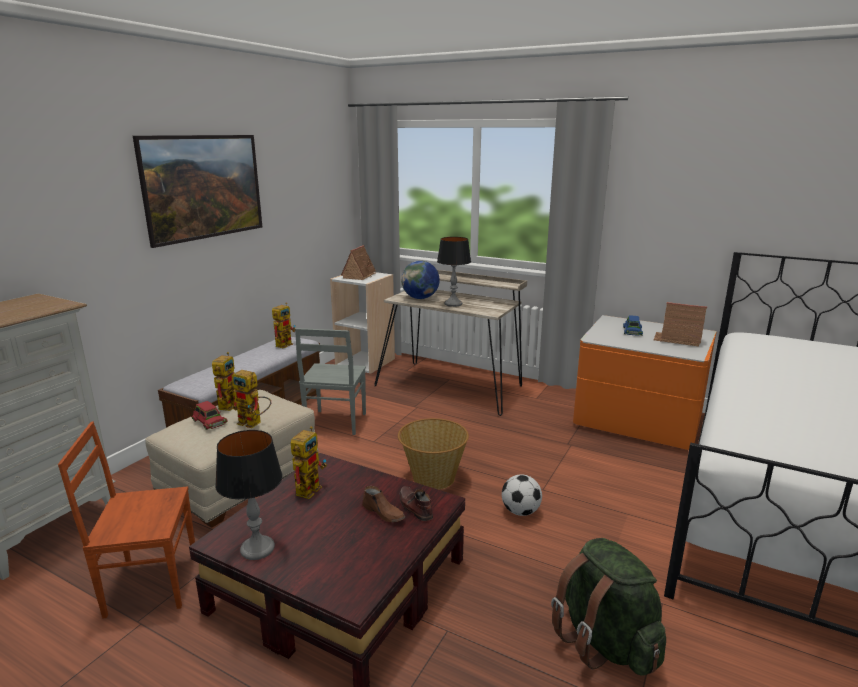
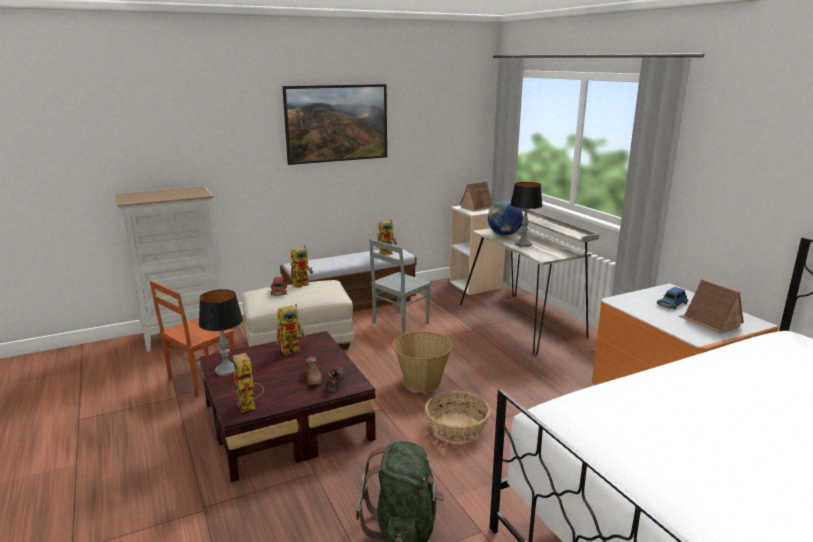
camera: 35 degrees right, 0 degrees up
brown chair [58,422,195,618] -> brown chair turned 75 degrees counterclockwise [150,281,234,397]
toy robot [232,370,271,428] -> toy robot moved to [233,353,264,413]
football [502,474,542,516] -> basket [425,391,490,442]

